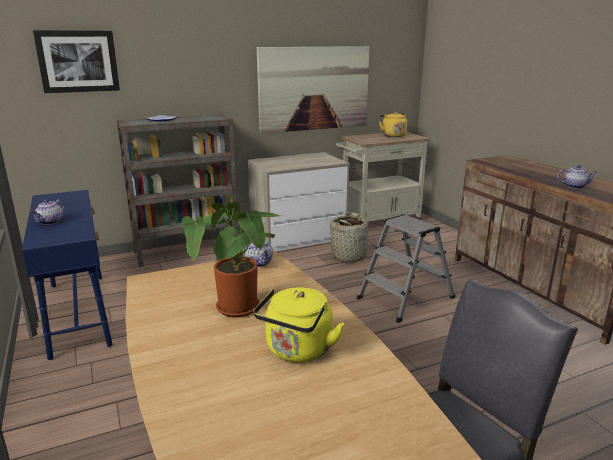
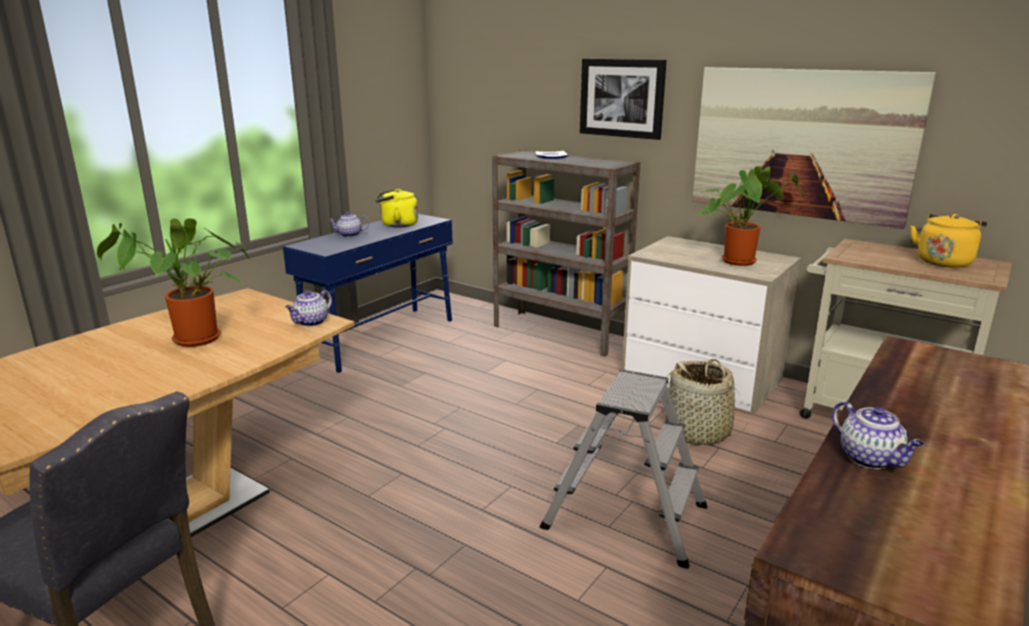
camera: 60 degrees right, 0 degrees up
picture [33,30,120,93] -> picture moved to [580,58,667,140]
yellow kettle [253,287,345,362] -> yellow kettle moved to [375,188,418,228]
none -> potted plant [697,166,802,266]

